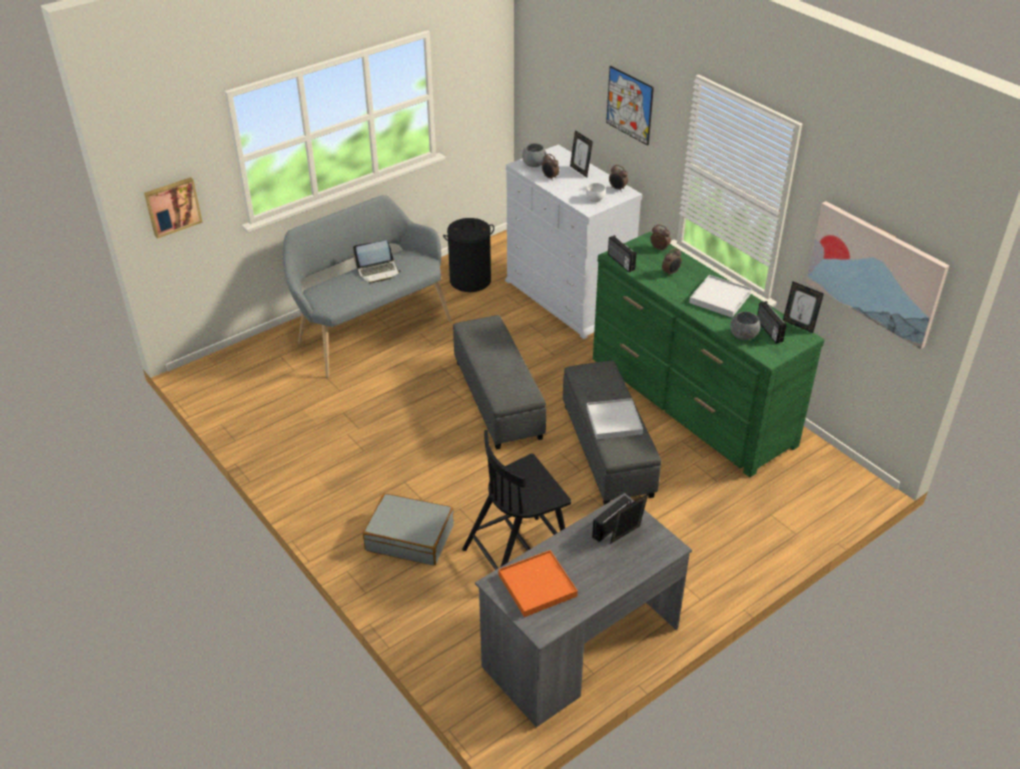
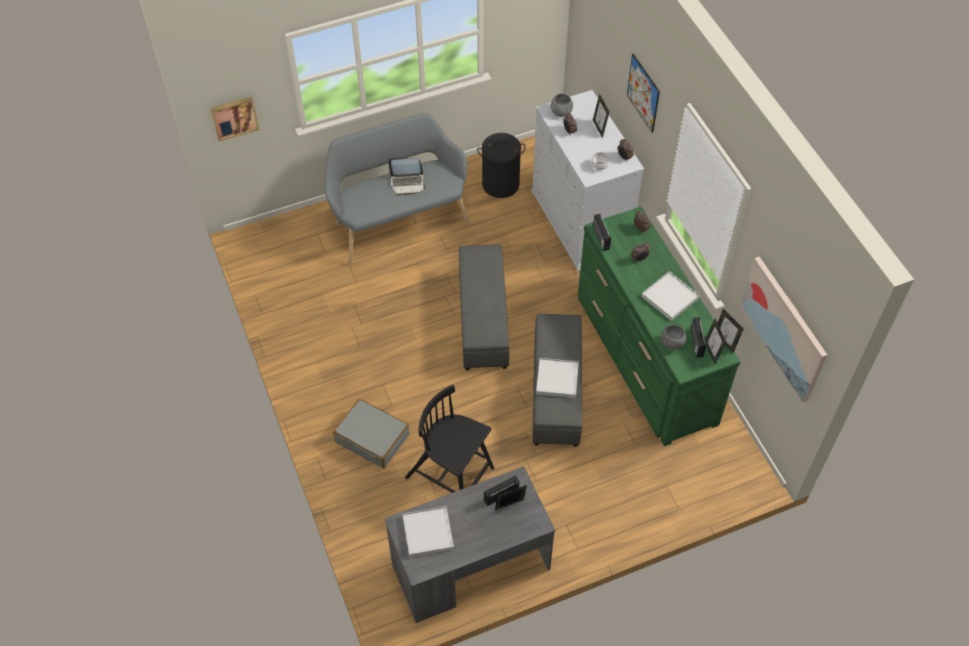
camera: 15 degrees right, 15 degrees up
black chair [462,430,572,570] -> black chair turned 45 degrees clockwise [405,385,494,493]
orange tray [498,550,578,617] -> white tray [403,506,454,557]
none -> picture frame [705,319,726,364]

